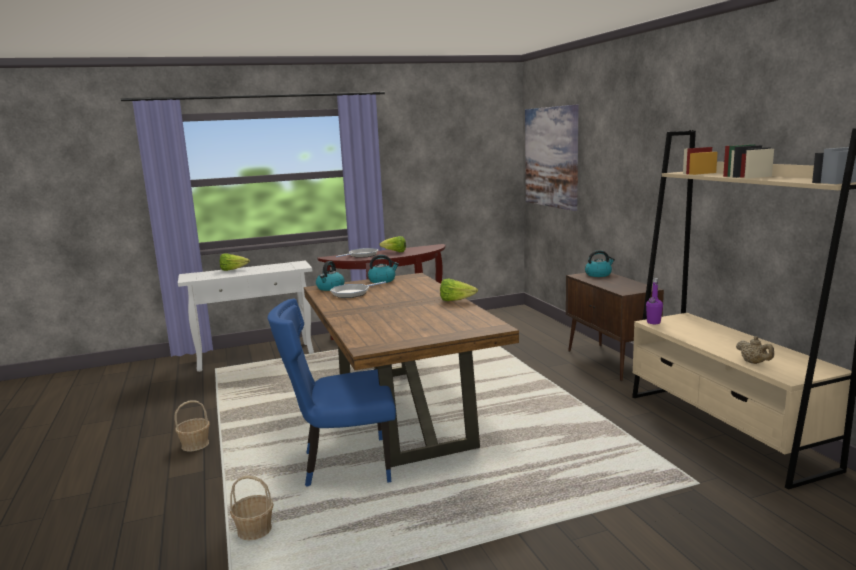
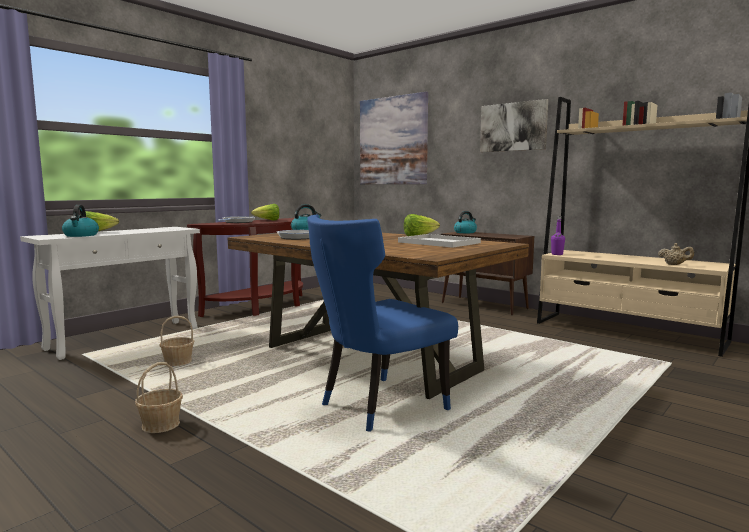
camera: 30 degrees left, 5 degrees down
basket [230,475,274,541] -> basket moved to [160,316,194,366]
kettle [316,261,345,291] -> kettle moved to [62,205,99,237]
none -> white tray [398,234,481,248]
none -> picture [480,99,548,152]

